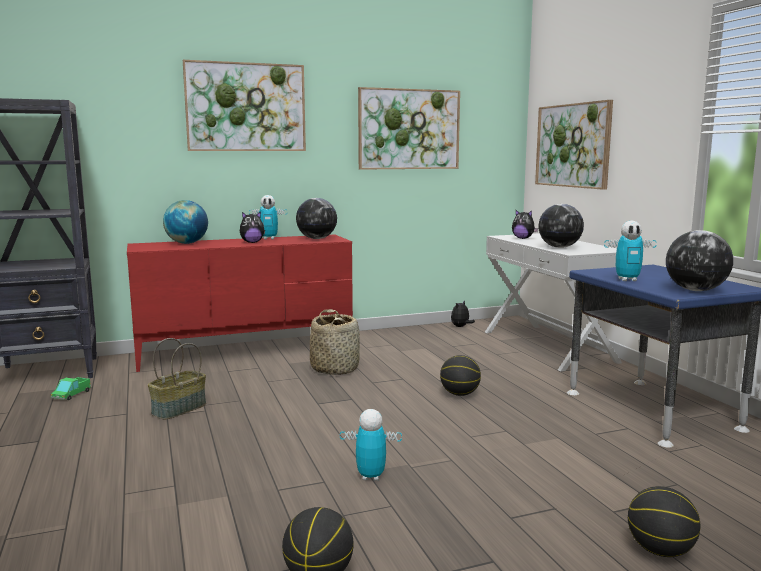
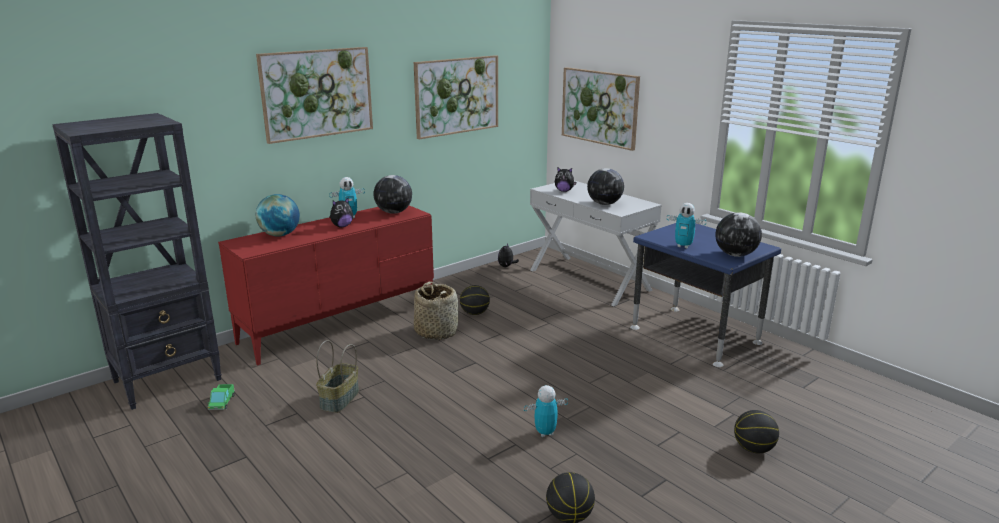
camera: 20 degrees left, 10 degrees up
basketball [440,355,481,396] -> basketball moved to [460,285,490,315]
toy robot [604,221,657,281] -> toy robot turned 45 degrees clockwise [667,203,706,248]

